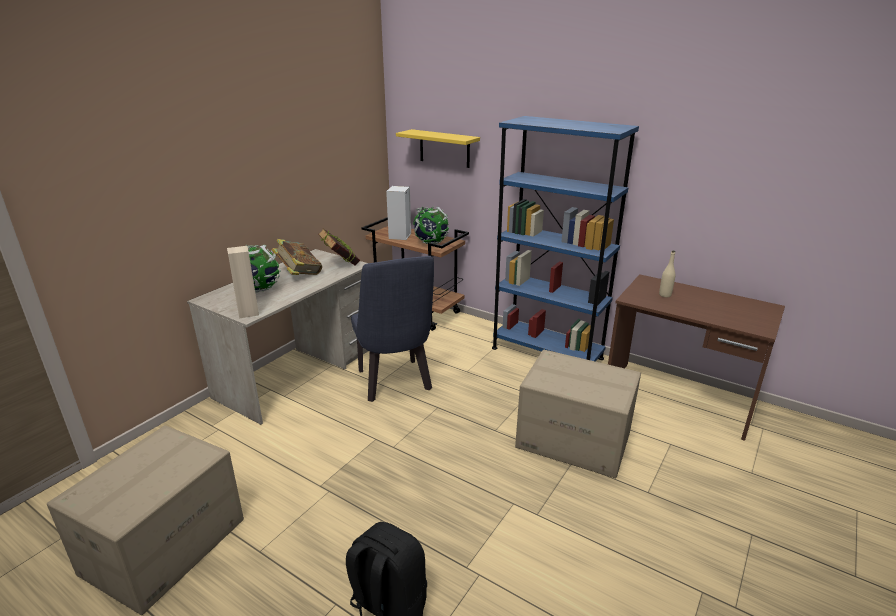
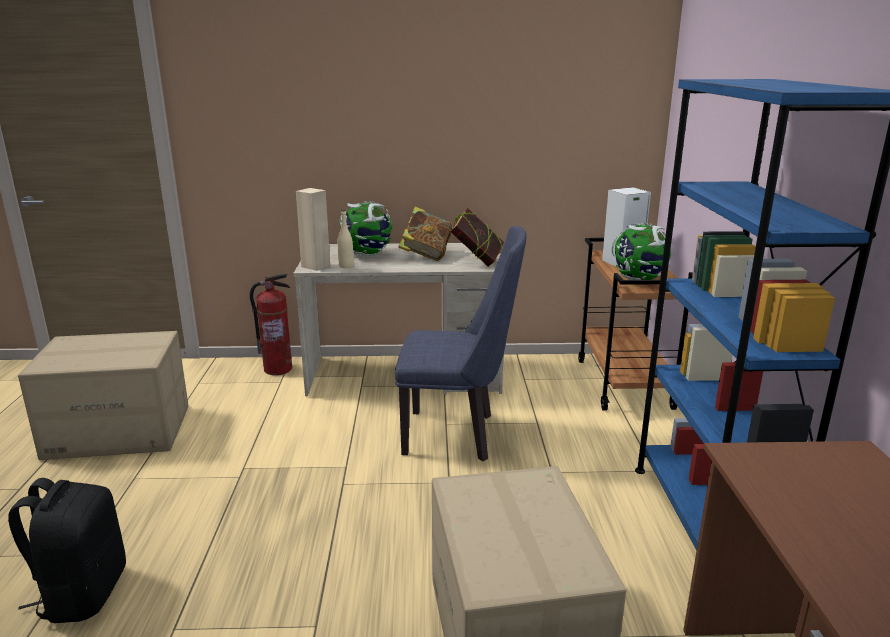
camera: 55 degrees right, 5 degrees down
blue chair [351,256,434,402] -> blue chair turned 120 degrees counterclockwise [395,226,526,461]
yellow shelf [396,129,480,168] -> none
beige bottle [659,251,675,298] -> beige bottle moved to [337,210,354,268]
none -> fire extinguisher [250,273,292,375]

